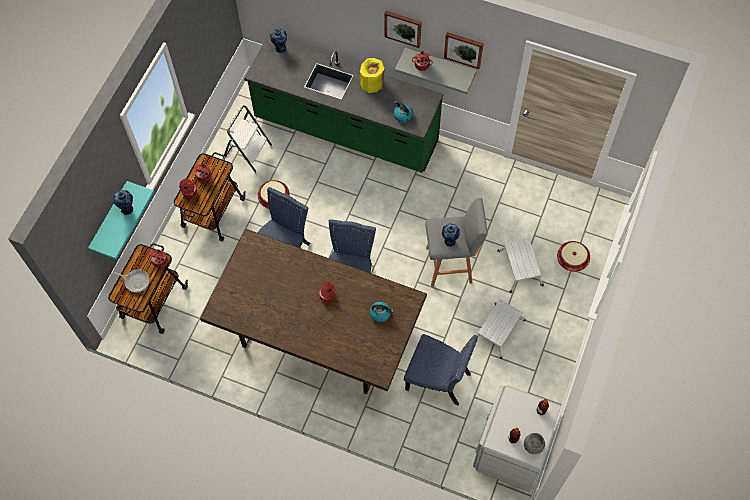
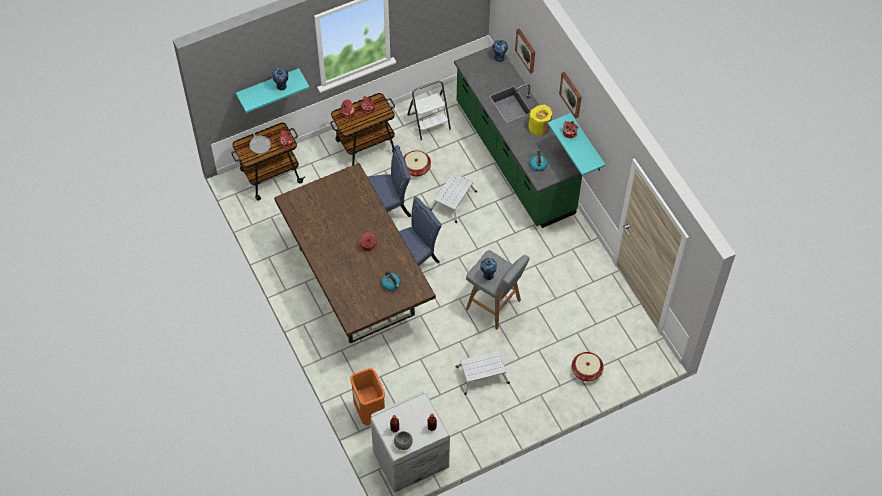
camera: 40 degrees right, 5 degrees down
grey shelf [395,48,477,94] -> turquoise shelf [548,113,605,176]
blue chair [404,334,478,405] -> none
picture [444,32,484,69] -> picture moved to [515,29,535,74]
white step ladder [497,238,544,293] -> white step ladder moved to [430,172,477,223]
none -> orange trash can [350,368,385,425]

